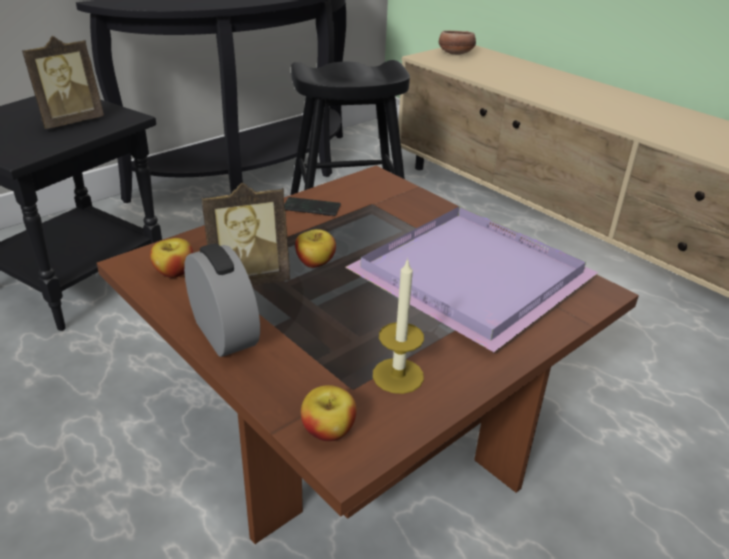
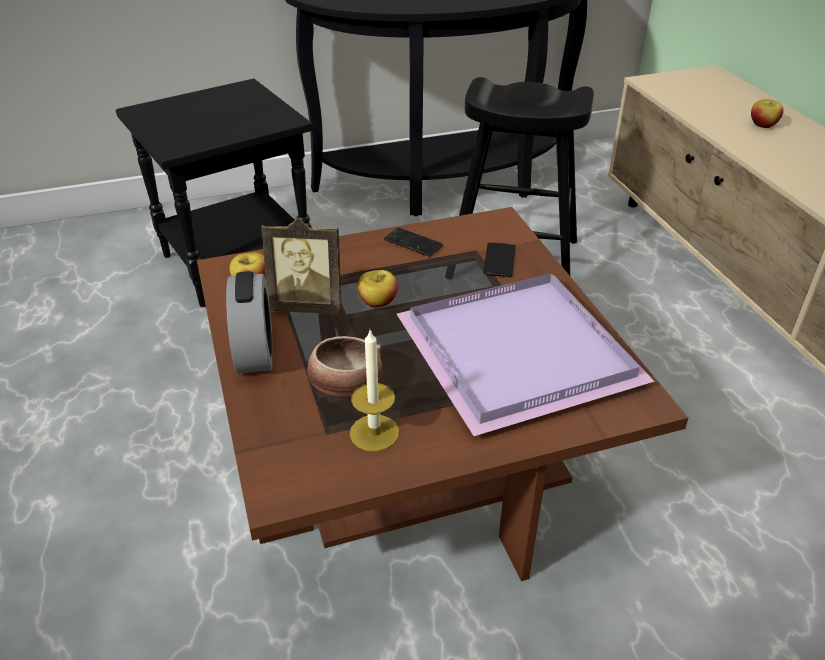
camera: 25 degrees right, 5 degrees up
picture frame [22,36,104,129] -> none
apple [301,385,356,441] -> apple moved to [751,99,784,128]
bowl [439,30,476,55] -> bowl moved to [307,336,382,397]
none -> phone [483,242,515,277]

